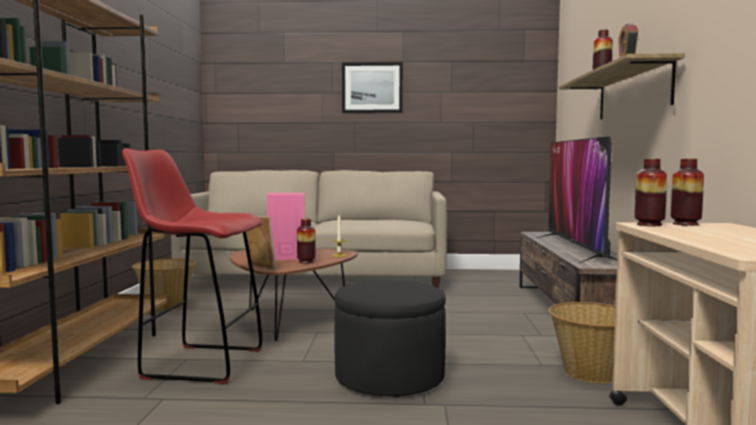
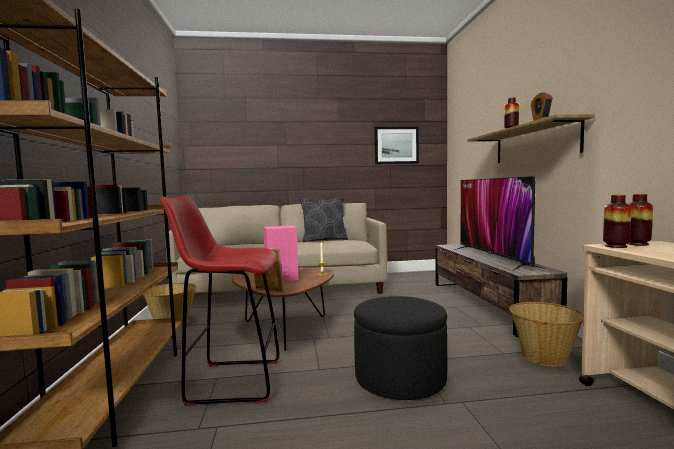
camera: 10 degrees left, 0 degrees up
vase [297,218,316,263] -> none
picture [342,62,403,113] -> picture moved to [375,127,419,164]
none -> grey pillow [299,197,348,242]

